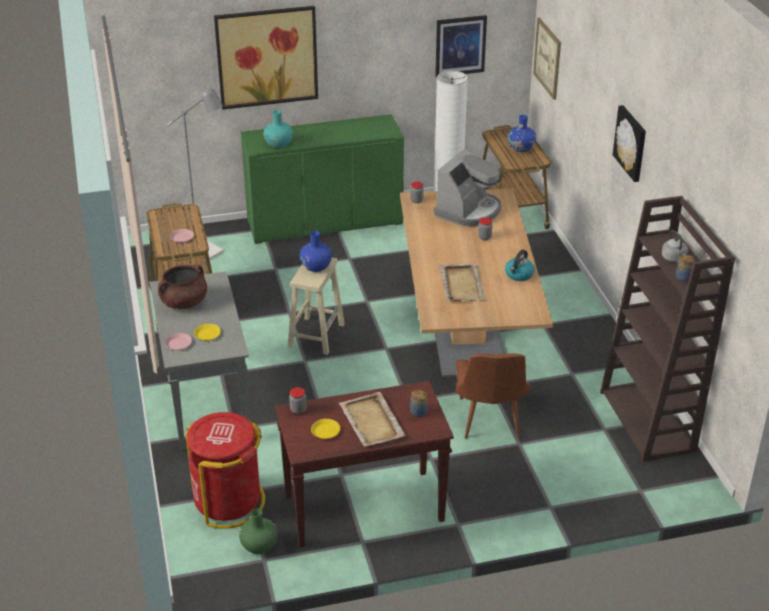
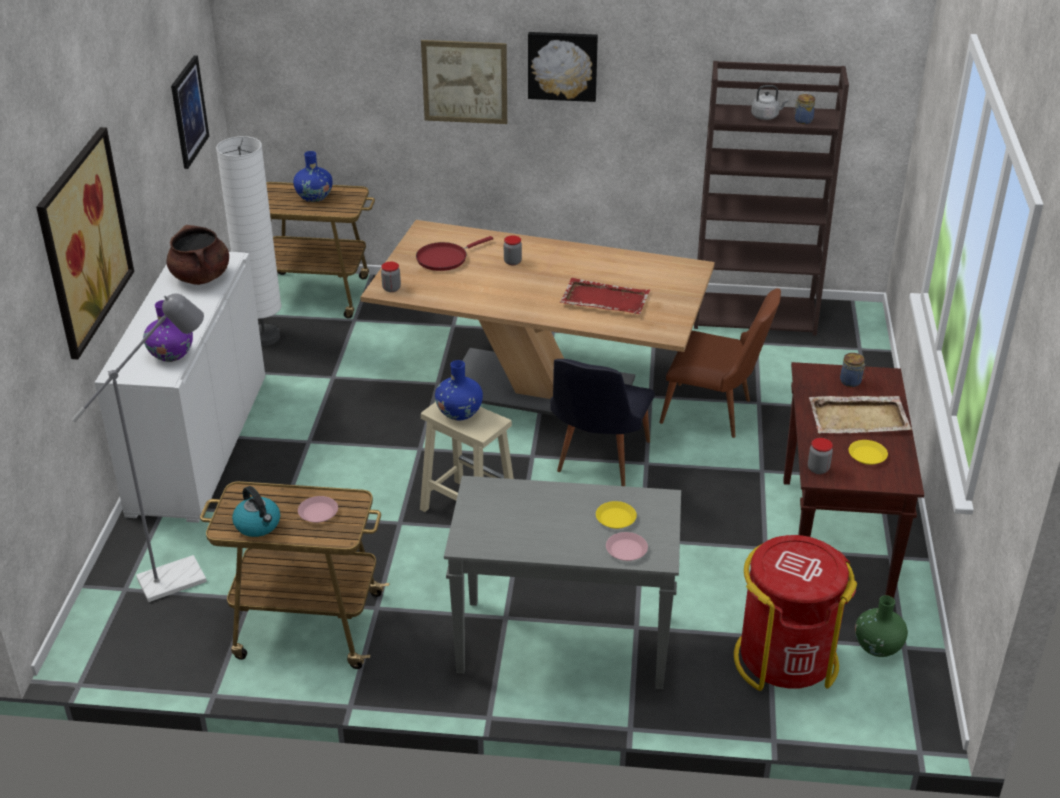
camera: 70 degrees left, 0 degrees up
brown cooking pot [158,264,207,309] -> brown cooking pot moved to [167,225,229,285]
green cabinet [241,114,404,244] -> white cabinet [95,252,265,523]
turquoise vase [263,110,293,149] -> purple vase [143,300,193,362]
coffee machine [434,149,502,226] -> red frying pan [416,236,493,271]
beige tray [439,263,486,301] -> red tray [560,278,650,314]
kettle [505,250,535,281] -> kettle moved to [232,486,280,537]
picture [533,18,561,100] -> picture moved to [421,40,507,124]
none -> black chair [550,359,655,486]

